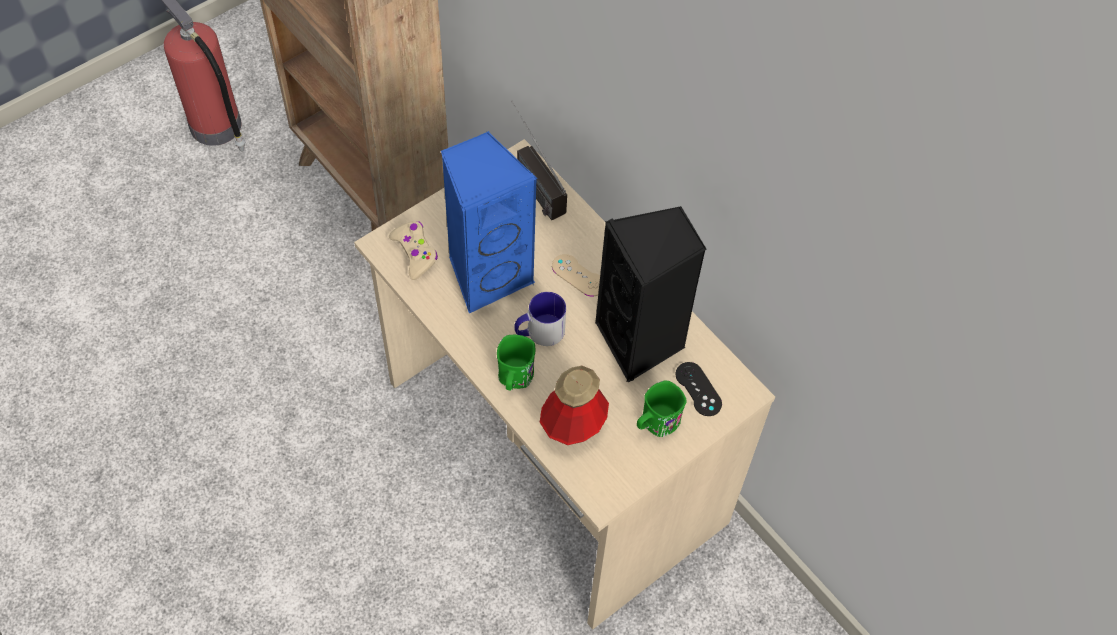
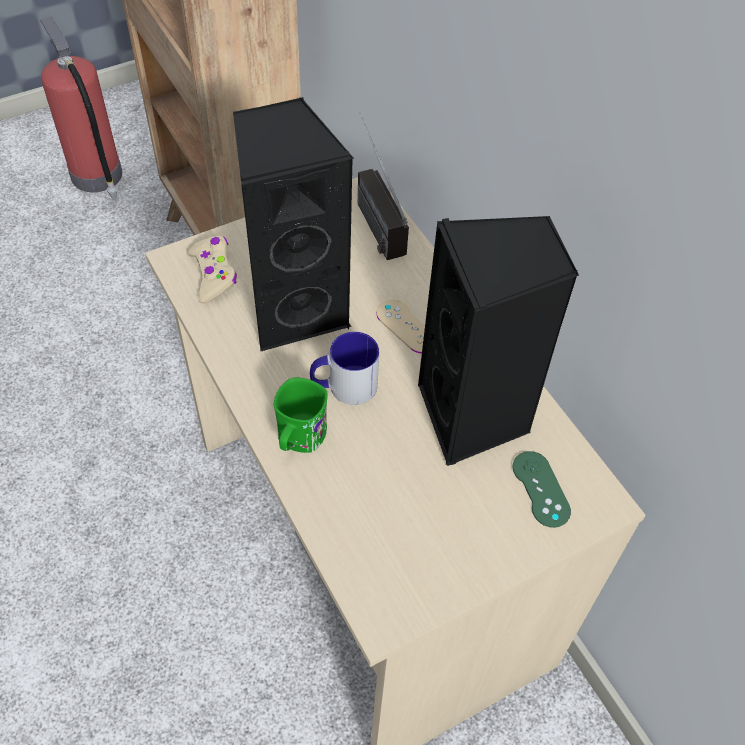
camera: 10 degrees right, 5 degrees down
blue speaker [441,131,537,313] -> black speaker [233,97,354,351]
bottle [539,366,609,445] -> none
green mug [637,380,687,437] -> none
black game controller [676,362,722,416] -> green game controller [513,451,571,528]

